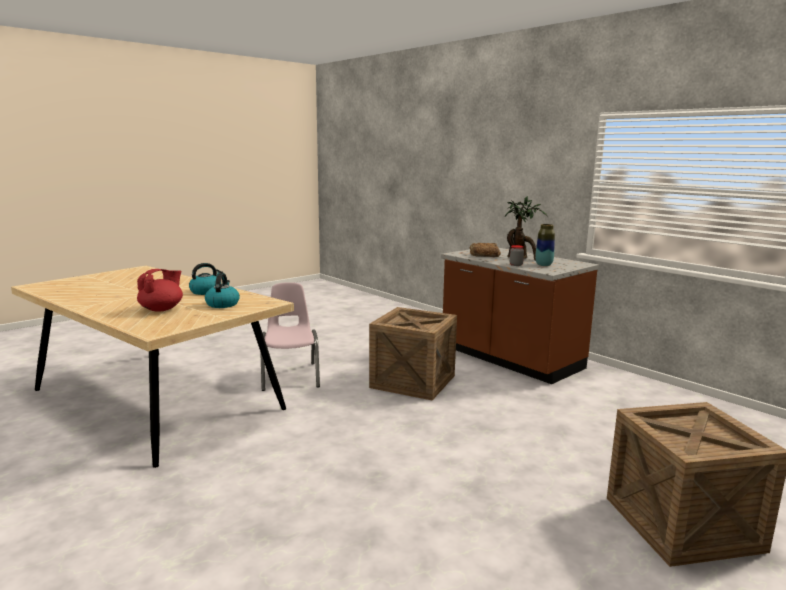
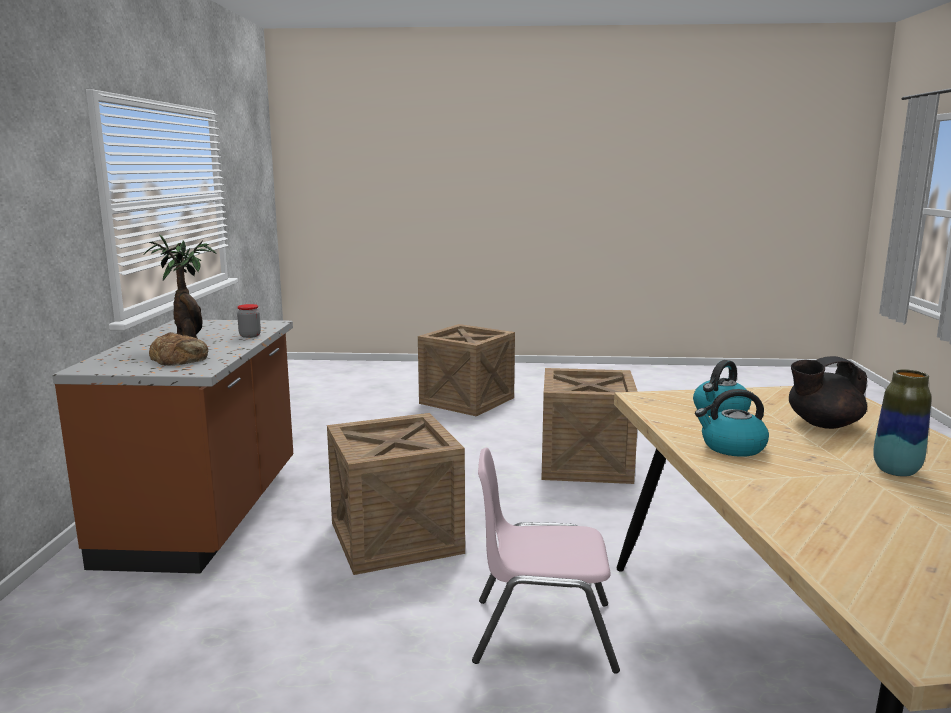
camera: 135 degrees left, 0 degrees up
red teapot [137,269,183,312] -> black teapot [789,356,867,429]
pink chair [260,282,320,391] -> pink chair turned 60 degrees clockwise [472,447,620,673]
vase [535,224,555,266] -> vase moved to [873,369,932,477]
none -> crate [541,368,638,484]

